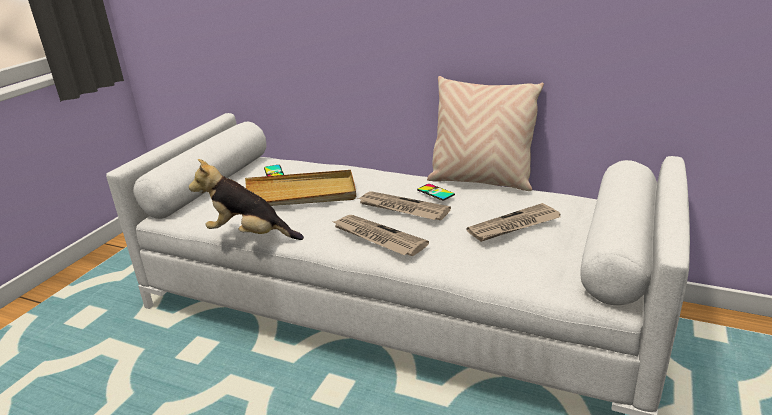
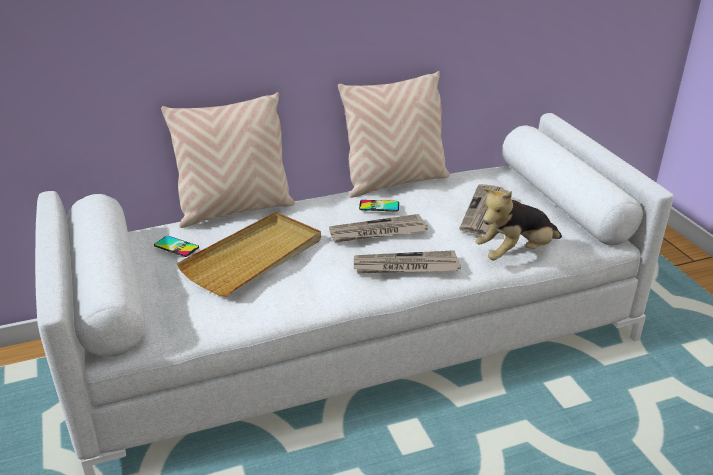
camera: 45 degrees left, 5 degrees up
plush toy [189,159,304,240] -> plush toy moved to [475,188,562,260]
none -> beige pillow [161,92,295,228]

